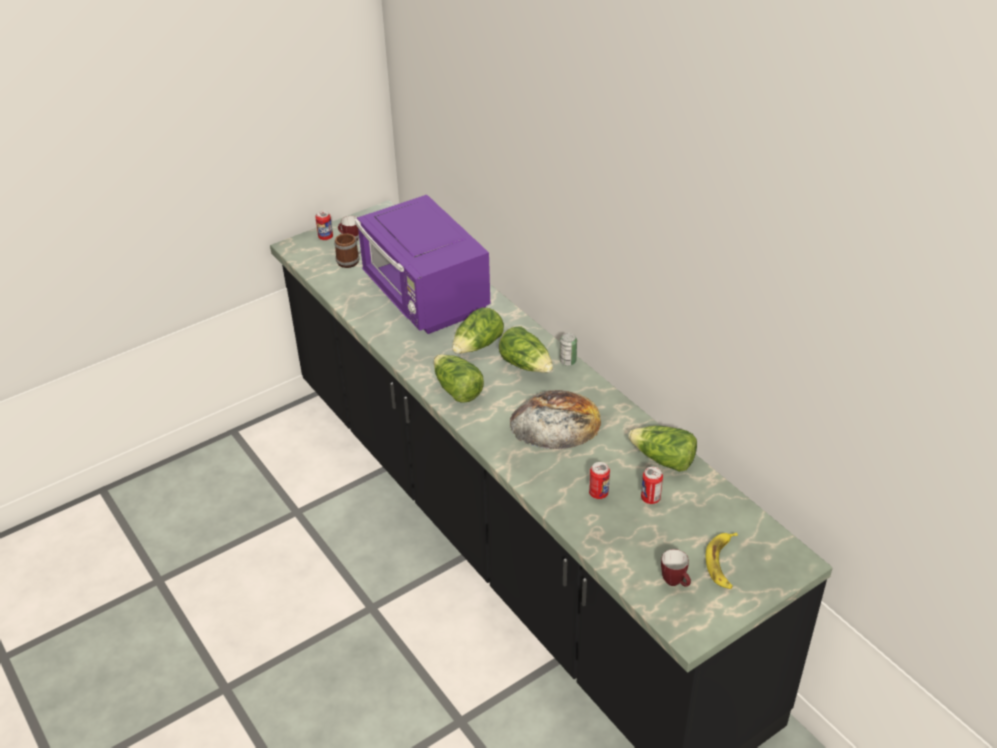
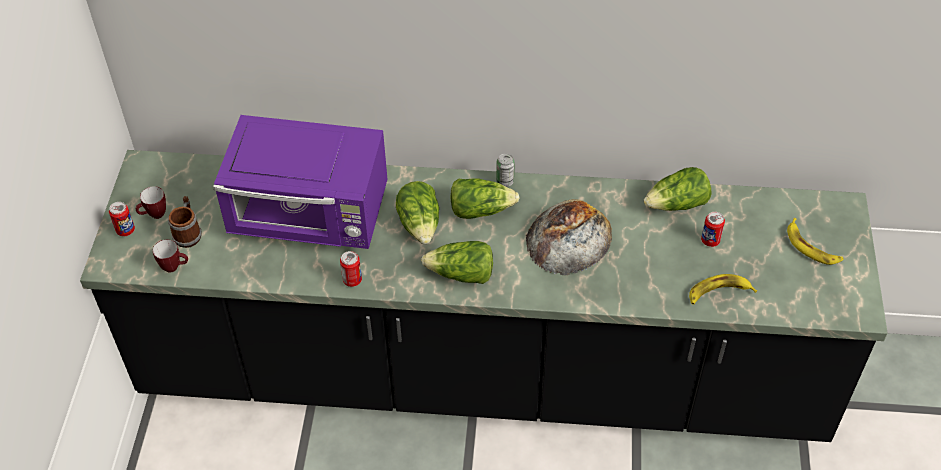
camera: 50 degrees left, 10 degrees up
can [589,462,610,499] -> can moved to [340,251,362,287]
mug [661,549,691,587] -> mug moved to [153,240,188,273]
none -> banana [689,274,757,305]

